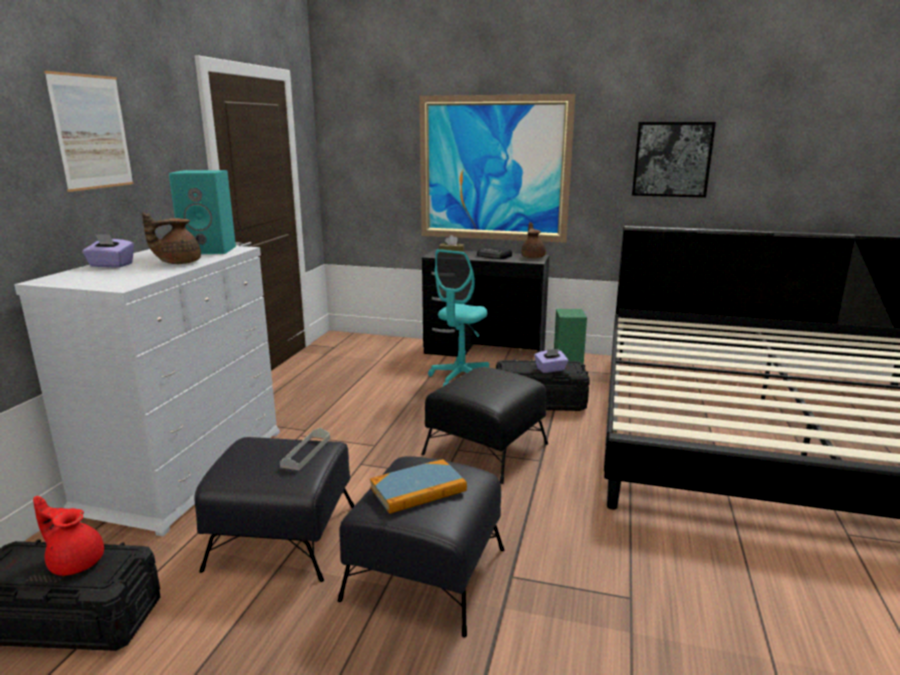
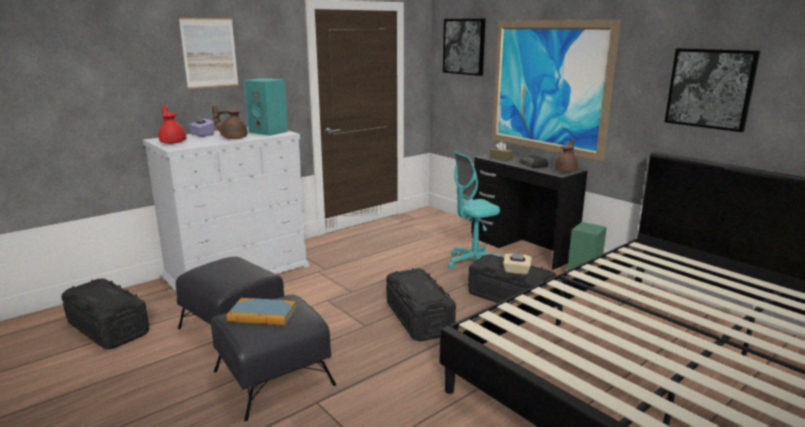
camera: 35 degrees right, 0 degrees up
red teapot [33,496,104,576] -> red teapot moved to [158,105,186,144]
grey tray [280,428,330,470] -> none
black ottoman [421,367,548,484] -> black storage box [386,268,456,342]
purple tissue box [534,349,568,373] -> beige tissue box [503,253,532,275]
none -> picture [443,19,486,76]

